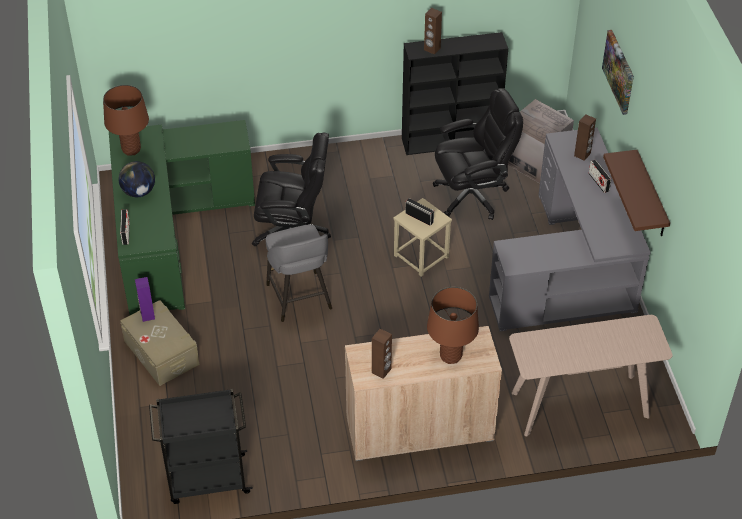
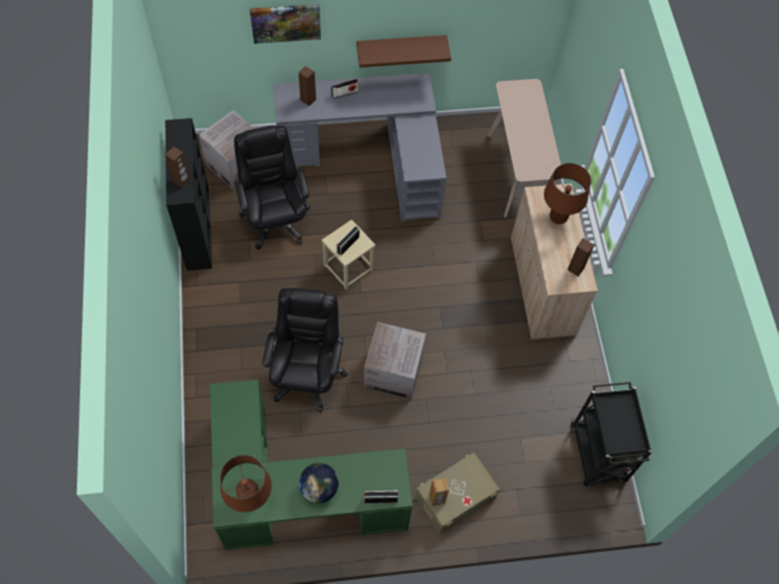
camera: 90 degrees left, 15 degrees up
purple speaker [135,277,155,322] -> brown speaker [429,478,449,506]
grey stool [266,225,332,322] -> cardboard box [364,322,426,400]

